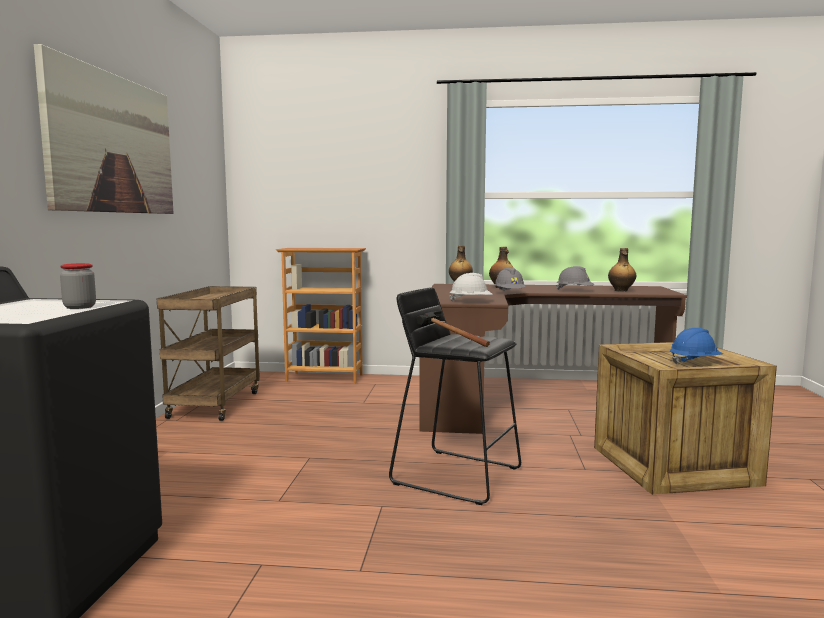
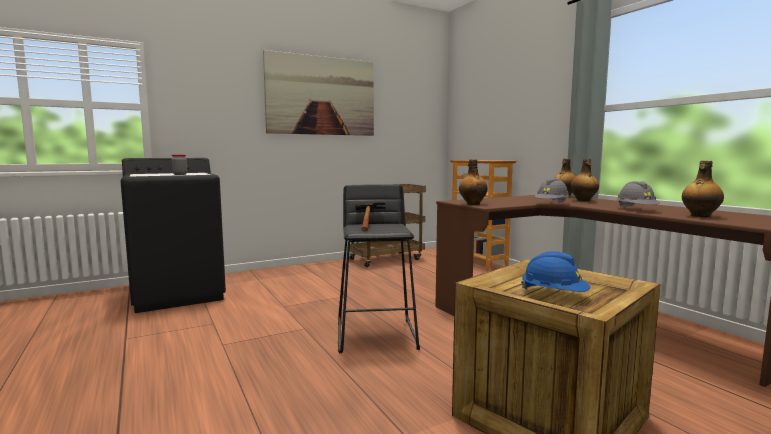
camera: 55 degrees right, 0 degrees up
white hard hat [449,273,493,302] -> bottle [459,159,488,205]

